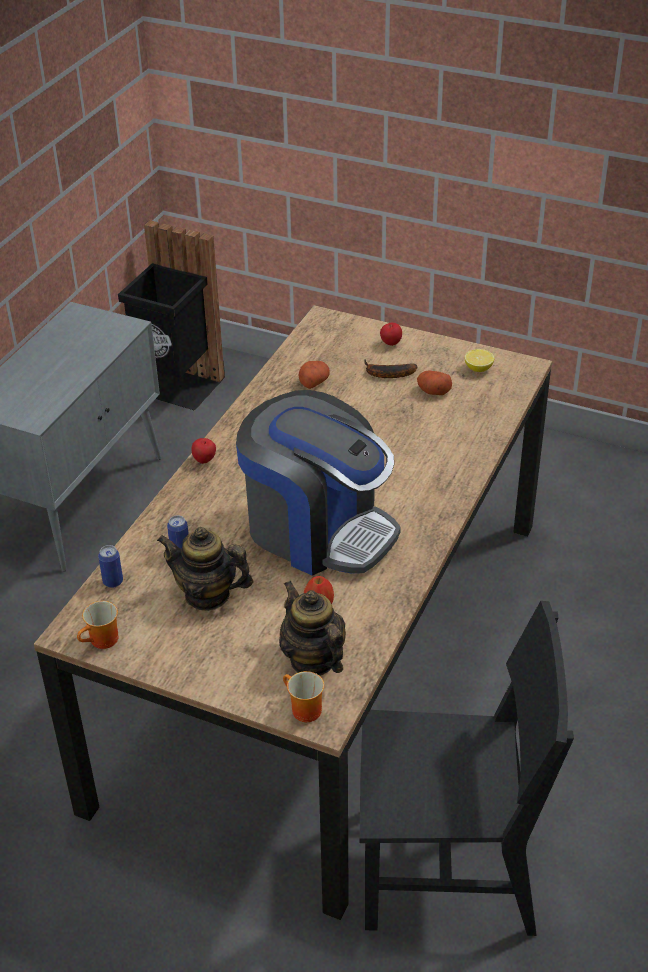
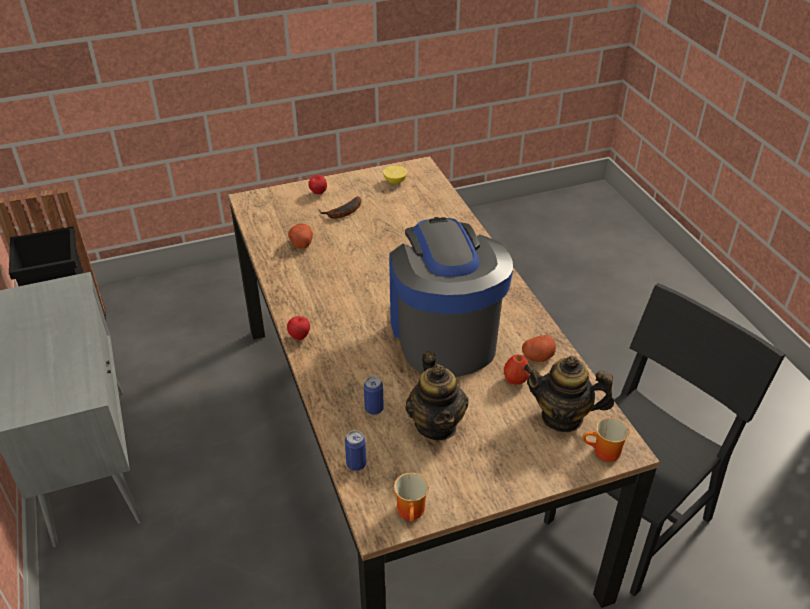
camera: 45 degrees left, 0 degrees up
teapot [157,527,254,611] -> teapot turned 75 degrees counterclockwise [405,351,468,440]
coffee machine [236,390,401,576] -> coffee machine turned 90 degrees counterclockwise [389,217,513,377]
potato [417,371,452,395] -> potato moved to [522,335,556,362]

